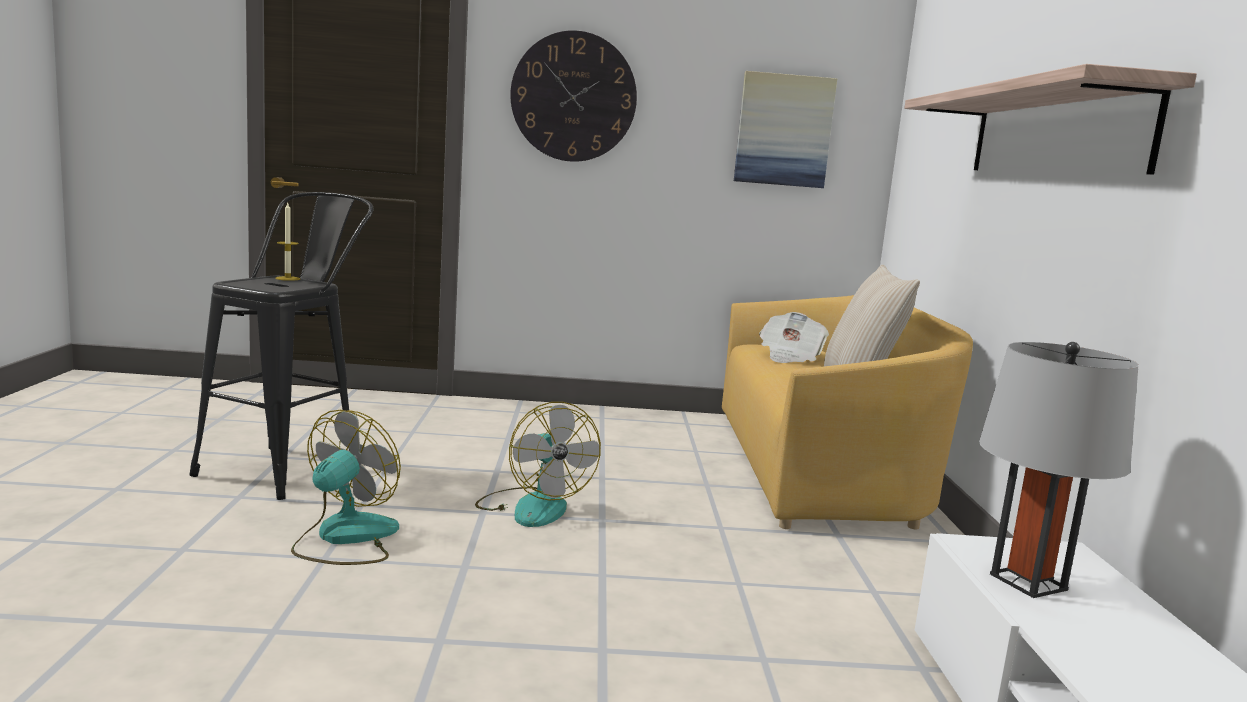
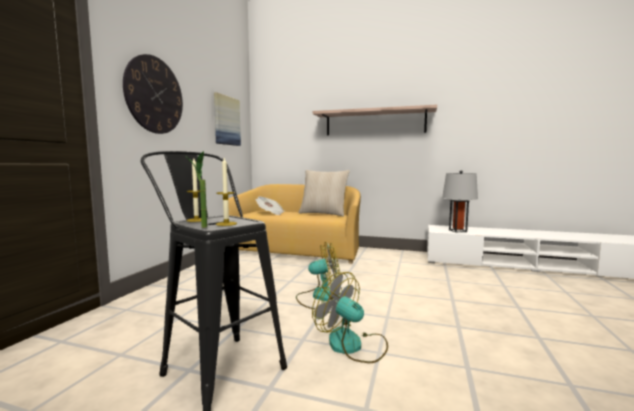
camera: 70 degrees left, 5 degrees down
none -> potted plant [187,151,207,228]
none -> candle [216,158,237,226]

